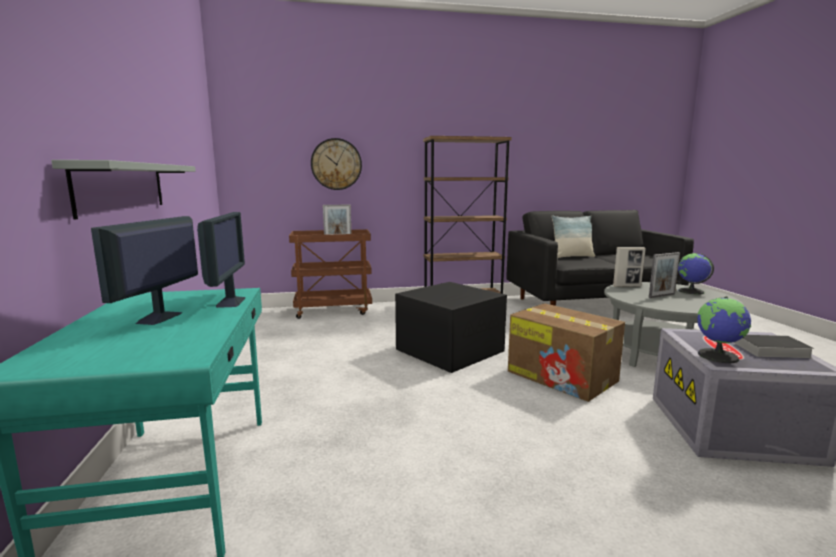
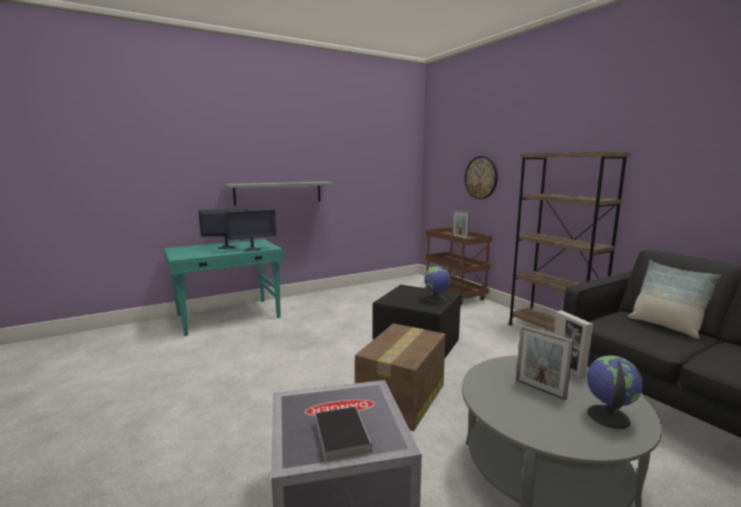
camera: 70 degrees right, 0 degrees up
globe [697,296,751,363] -> globe moved to [424,266,452,303]

